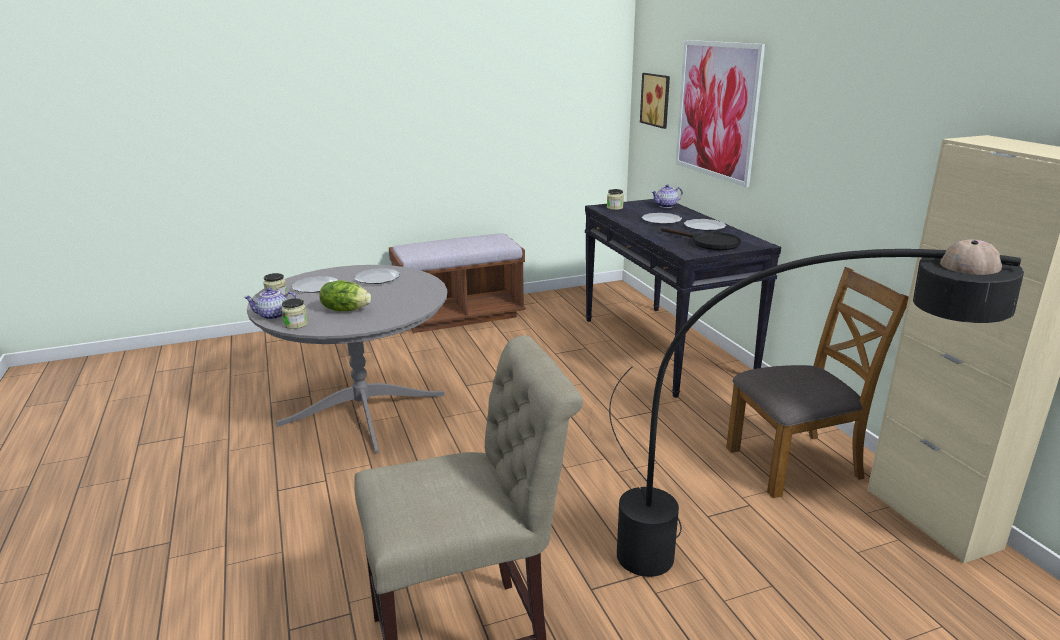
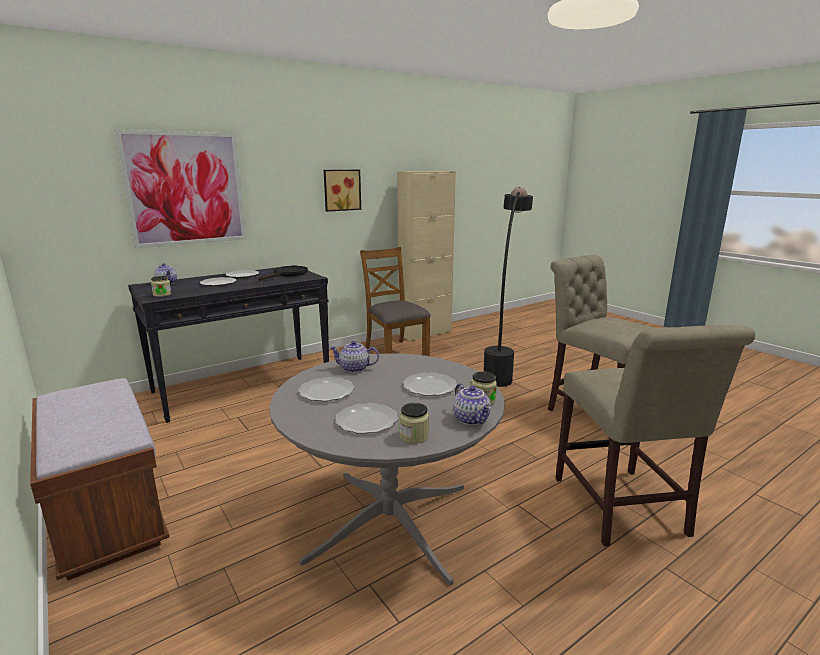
camera: 105 degrees left, 5 degrees down
lettuce [319,280,371,311] -> plate [403,372,457,396]
picture [640,73,670,129] -> picture moved to [324,170,361,212]
none -> teapot [329,341,379,373]
none -> beige chair [555,325,756,547]

